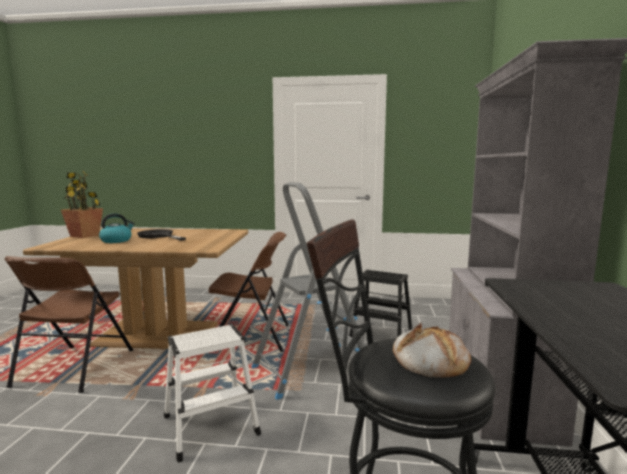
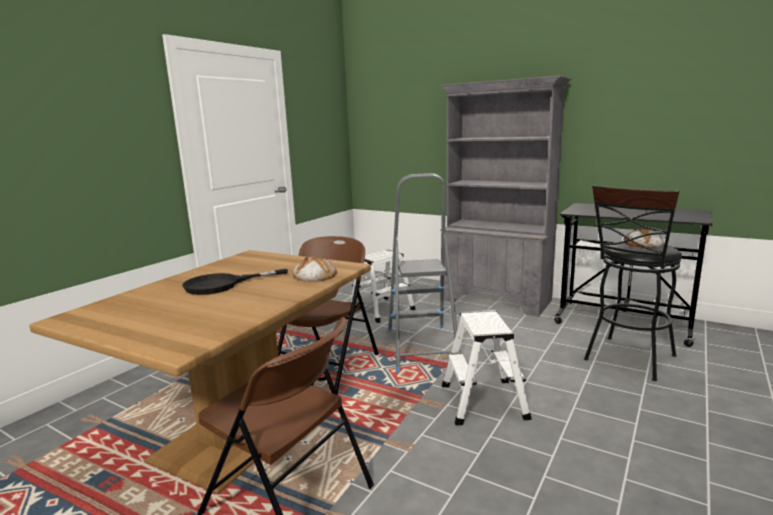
camera: 65 degrees left, 5 degrees up
potted plant [61,170,103,238] -> none
kettle [99,213,135,243] -> none
black step ladder [349,269,413,338] -> white step ladder [351,250,416,323]
none -> bread [293,256,337,282]

